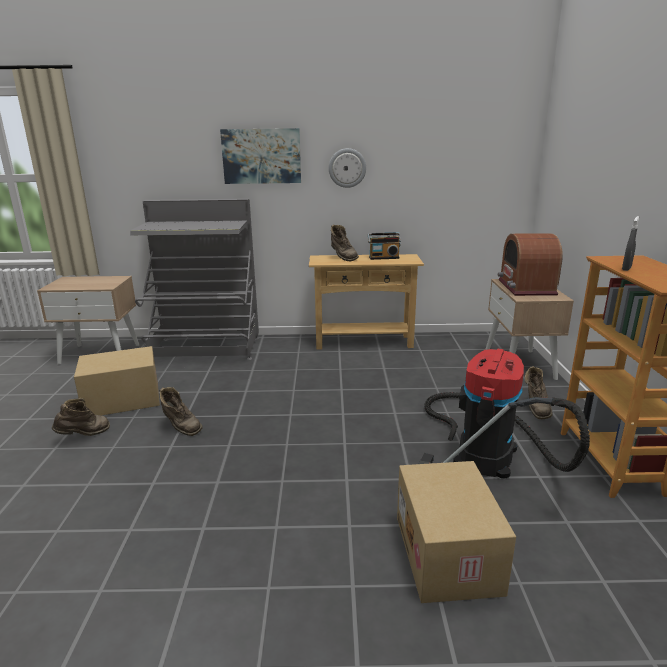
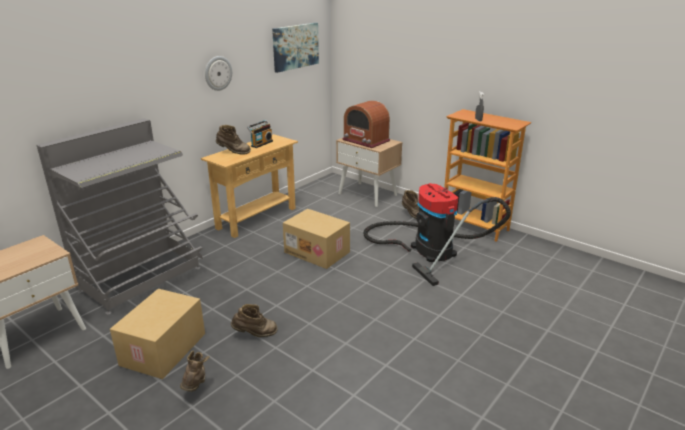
camera: 50 degrees left, 5 degrees up
picture [220,128,301,184] -> picture moved to [272,23,319,73]
cardboard box [397,461,516,603] -> cardboard box moved to [283,209,350,269]

